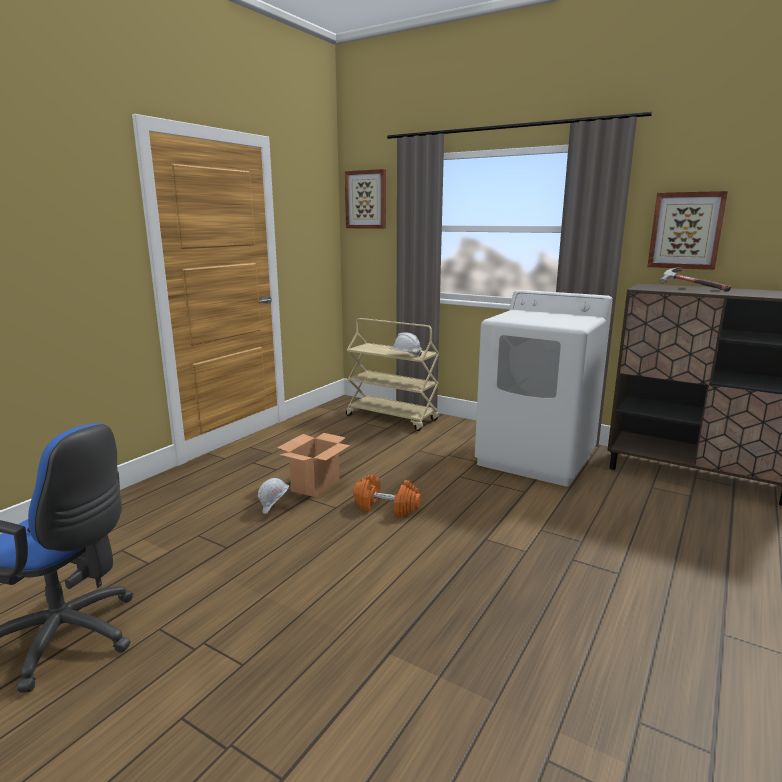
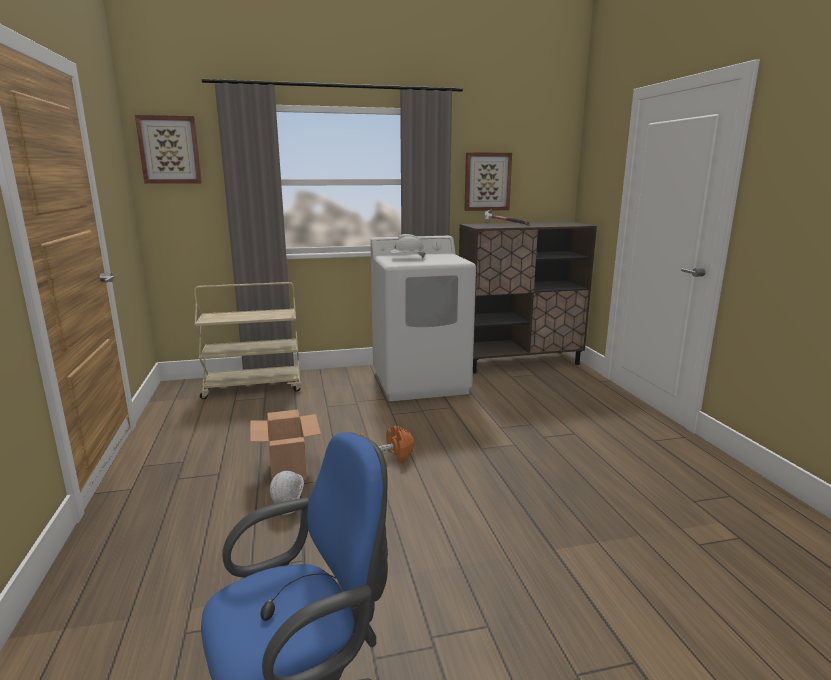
camera: 45 degrees left, 0 degrees up
white hard hat [389,332,422,357] -> white hard hat moved to [390,234,425,258]

